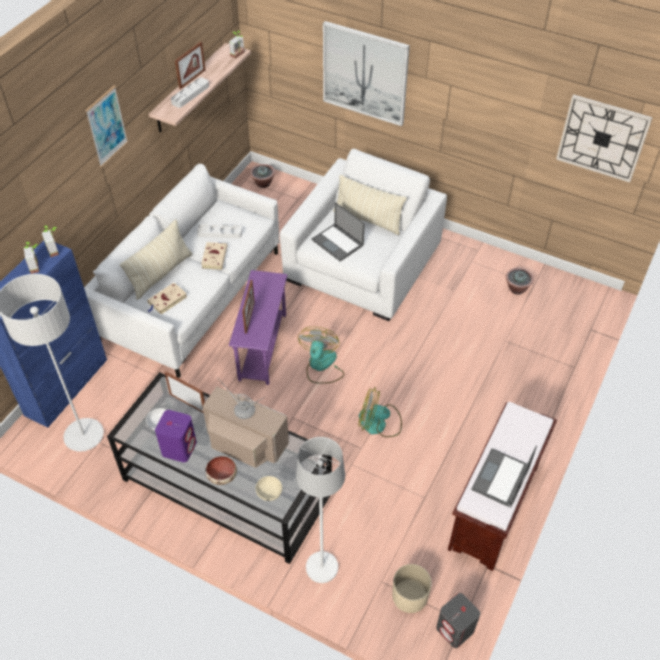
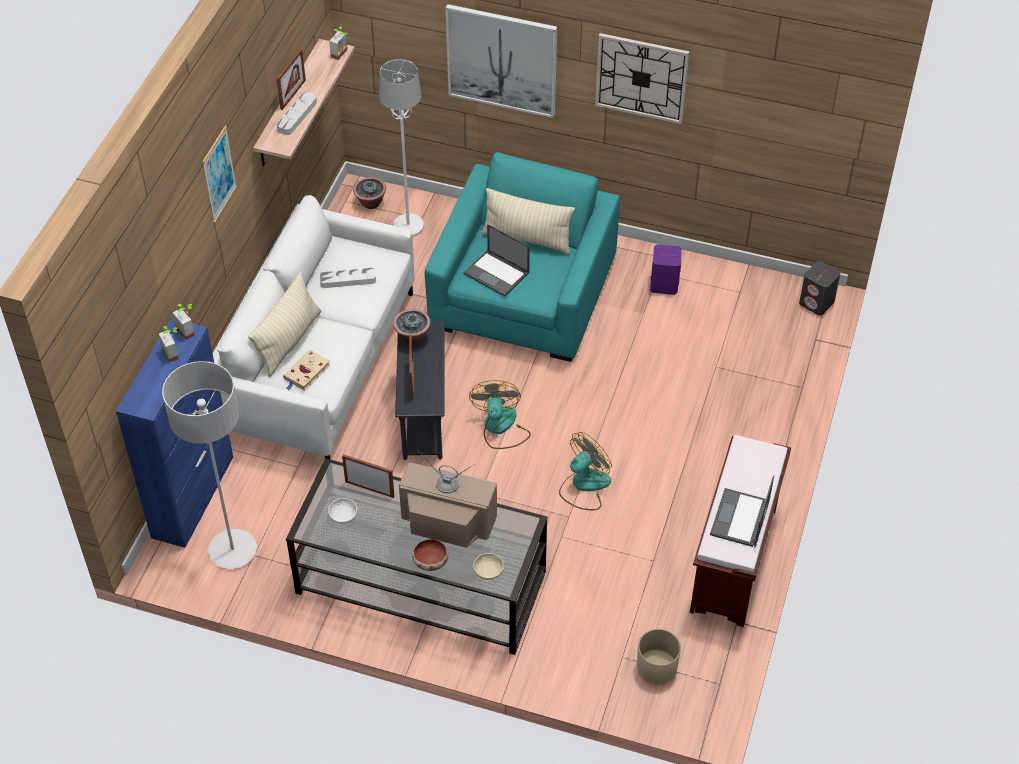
camera: 10 degrees left, 0 degrees up
purple speaker [155,410,196,462] -> purple speaker moved to [650,245,682,295]
beige book [201,242,228,270] -> none
purple side table [229,270,287,385] -> grey side table [395,321,444,460]
white armchair [280,149,447,321] -> turquoise armchair [425,152,620,362]
white floor lamp [296,437,345,583] -> white floor lamp moved to [379,59,424,237]
fan [358,387,402,437] -> fan turned 135 degrees clockwise [559,432,612,510]
grey speaker [436,593,480,648] -> grey speaker moved to [799,261,840,315]
potted plant [506,268,534,295] -> potted plant moved to [393,309,431,345]
wall clock [556,94,653,183] -> wall clock moved to [595,33,690,124]

